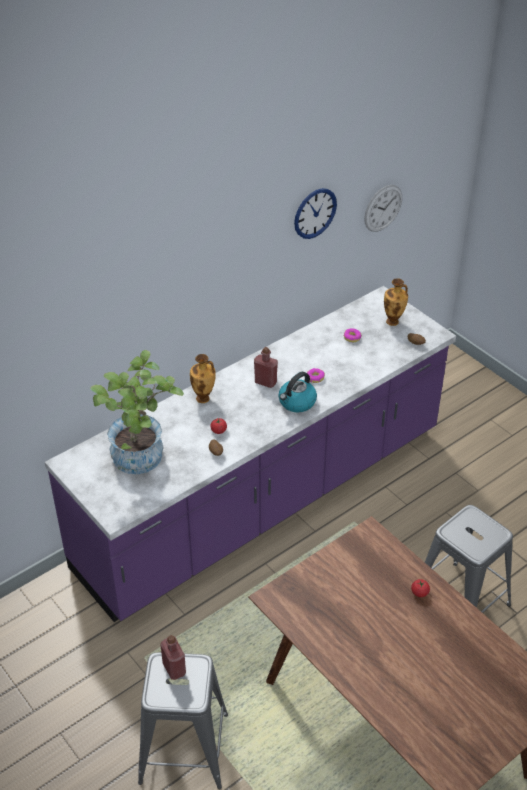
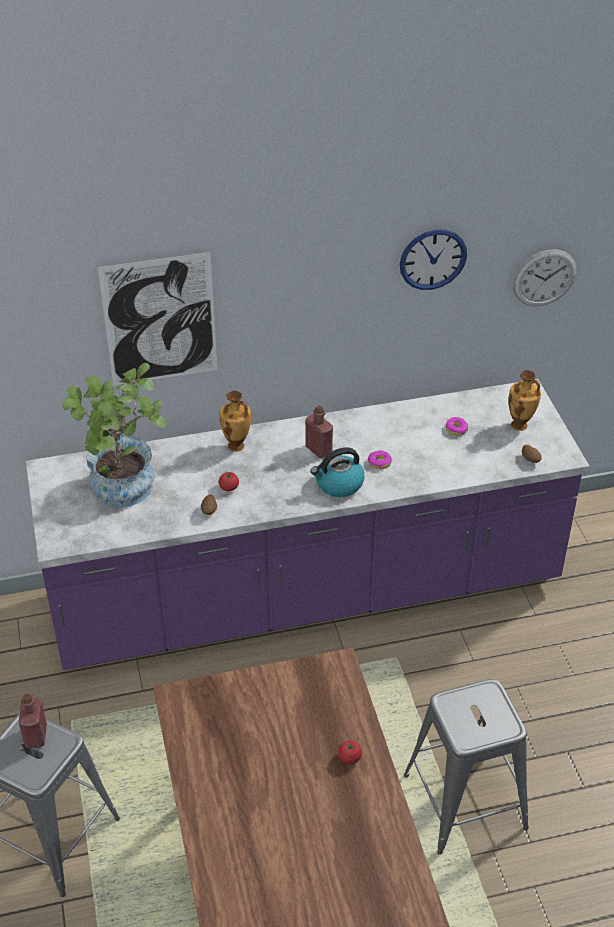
camera: 25 degrees right, 0 degrees up
none -> picture [98,252,217,386]

